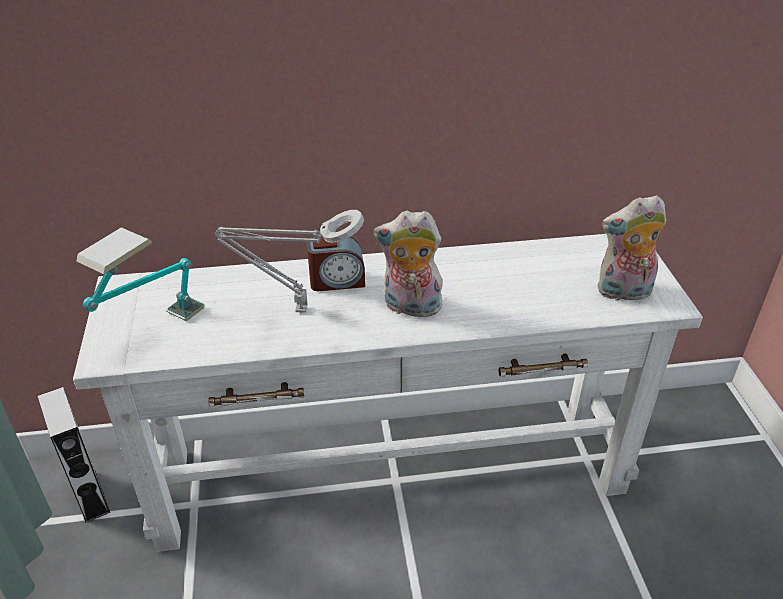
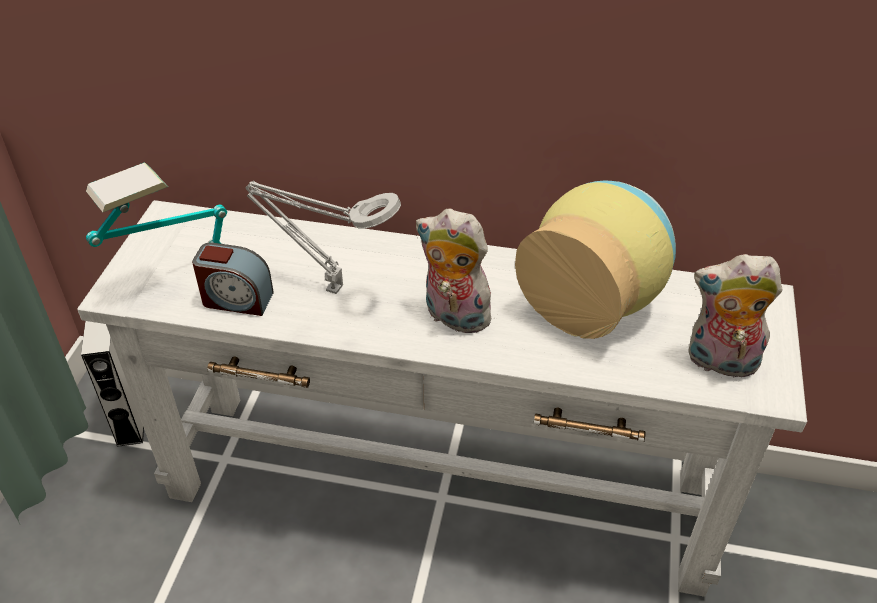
camera: 20 degrees right, 5 degrees up
alarm clock [307,236,365,291] -> alarm clock moved to [192,242,274,316]
none -> vase [515,181,676,339]

